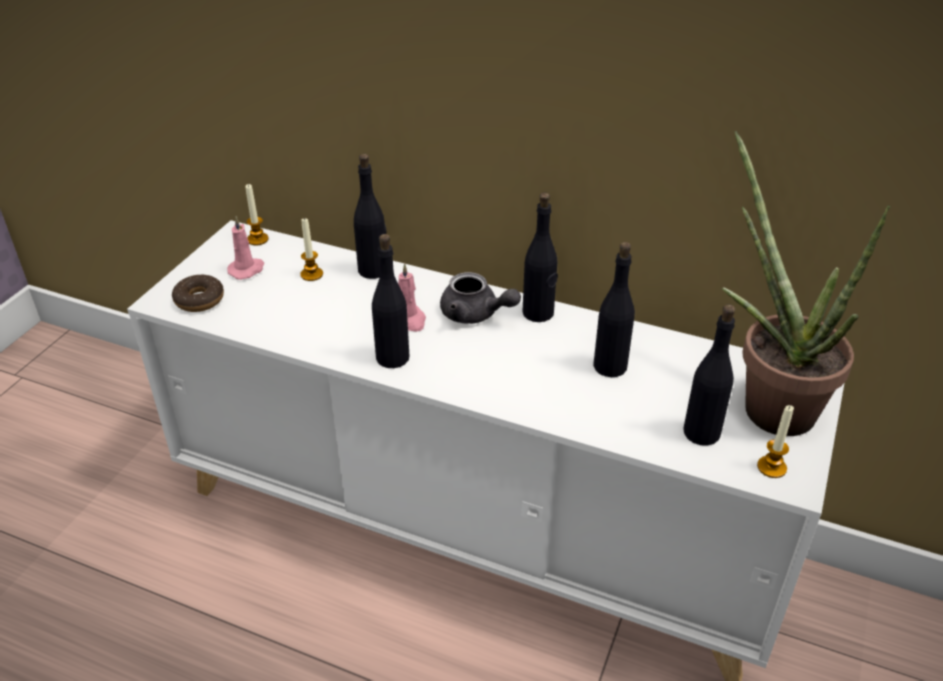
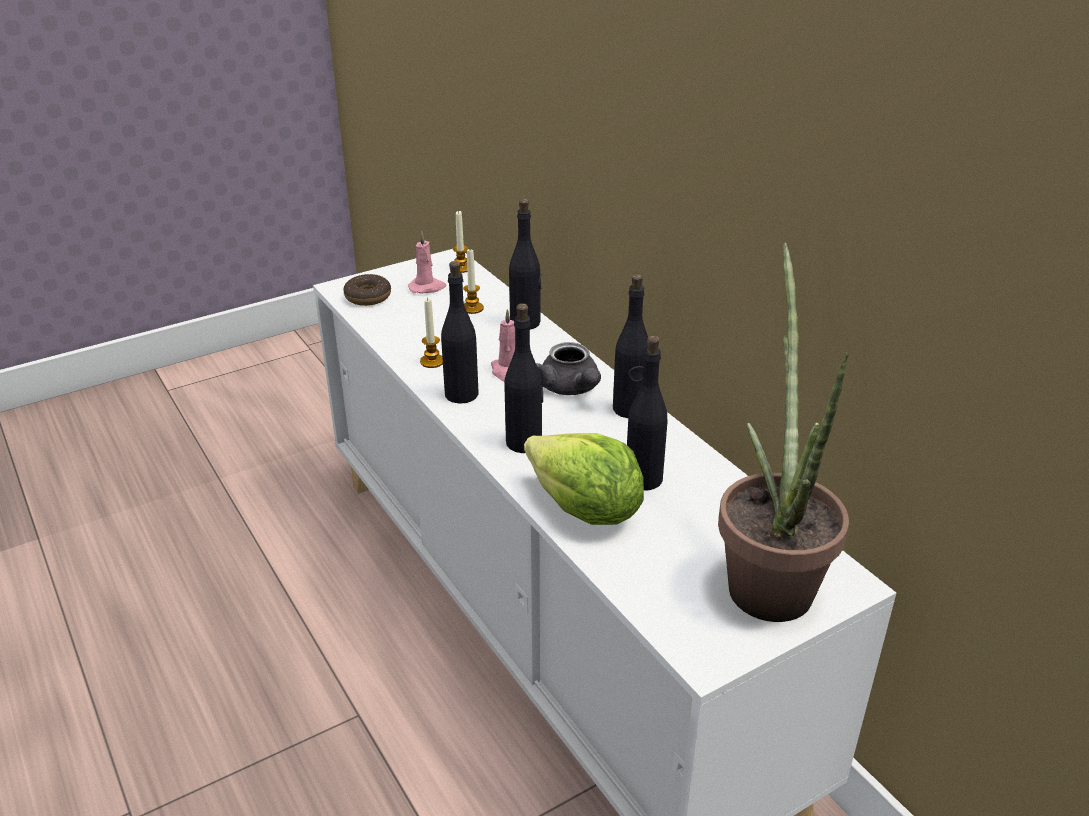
camera: 35 degrees right, 5 degrees down
black bottle [683,304,735,446] -> black bottle moved to [504,303,543,453]
candle [757,405,794,478] -> candle moved to [420,298,443,368]
none -> lettuce [524,433,644,525]

